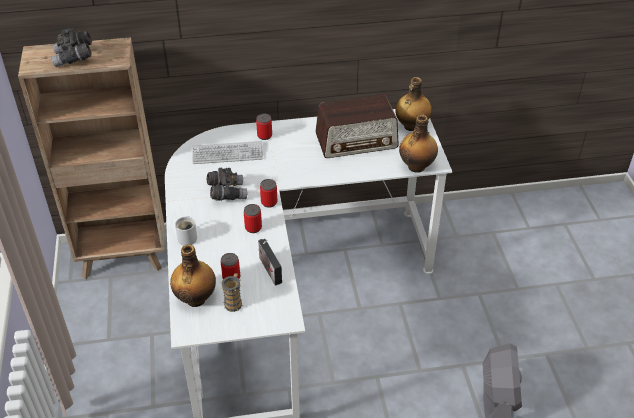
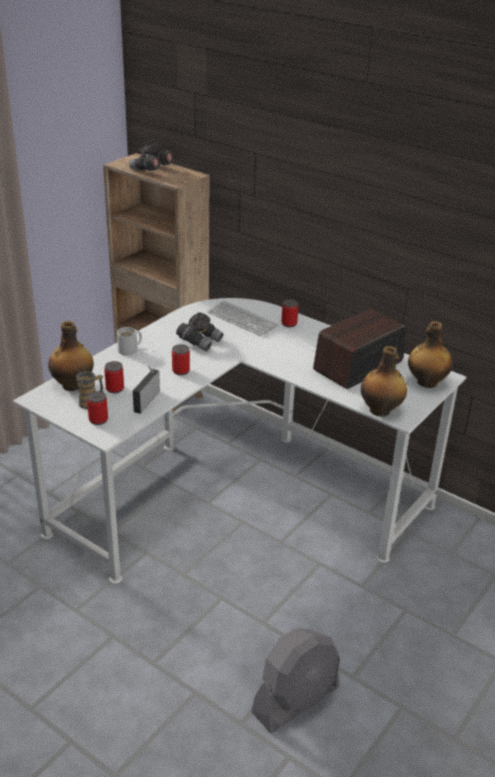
camera: 45 degrees right, 10 degrees down
can [260,179,277,208] -> can moved to [87,391,108,425]
radio [315,94,399,158] -> radio turned 105 degrees clockwise [313,308,406,389]

